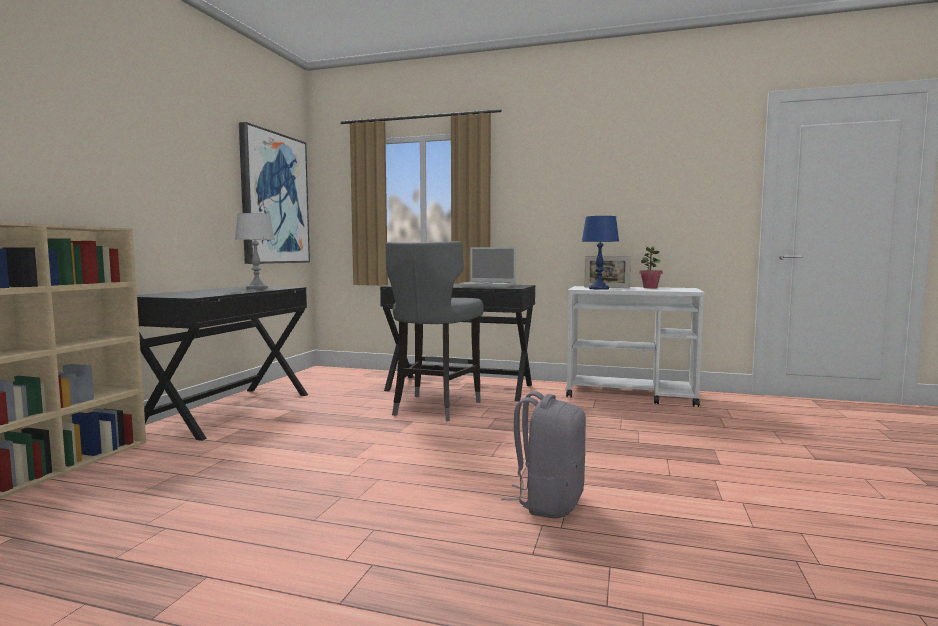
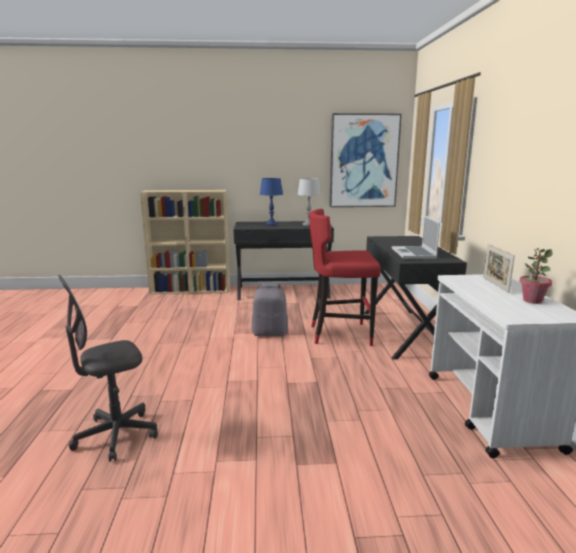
camera: 70 degrees right, 10 degrees up
grey stool [385,241,484,421] -> red stool [309,209,381,346]
grey backpack [501,391,586,518] -> grey backpack moved to [252,283,288,337]
blue table lamp [582,216,619,290] -> blue table lamp moved to [260,178,283,226]
none -> grey office chair [58,275,158,462]

